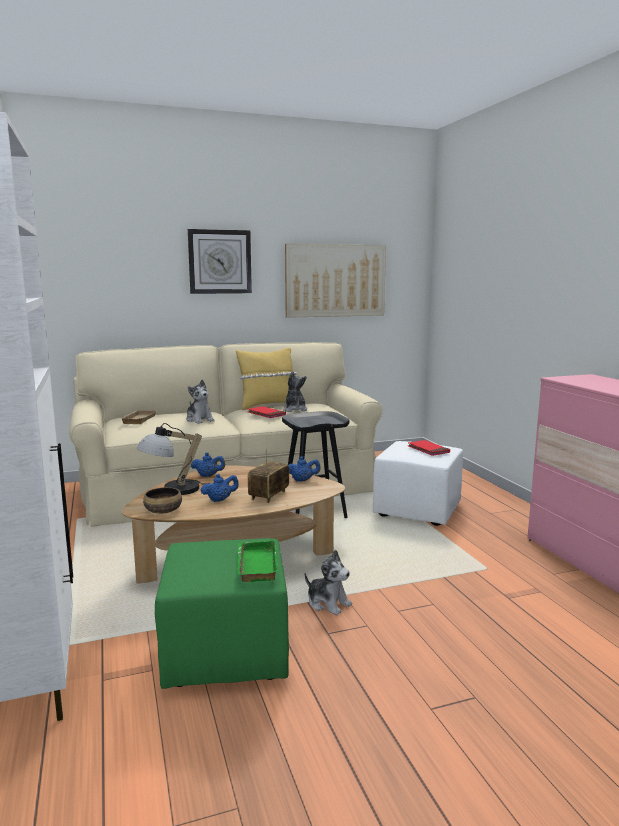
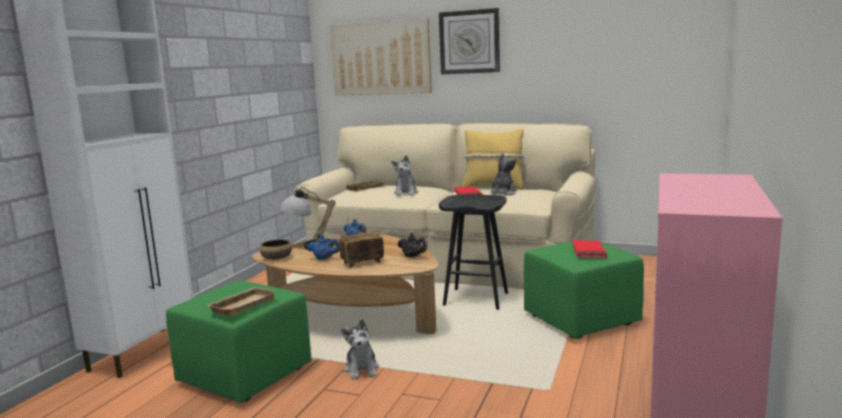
camera: 40 degrees right, 0 degrees up
green tray [237,540,278,582] -> beige tray [208,287,275,317]
picture [285,244,386,318] -> picture moved to [330,18,432,95]
blue teapot [289,456,321,482] -> black teapot [398,233,427,257]
white ottoman [373,441,463,526] -> green ottoman [524,239,644,339]

